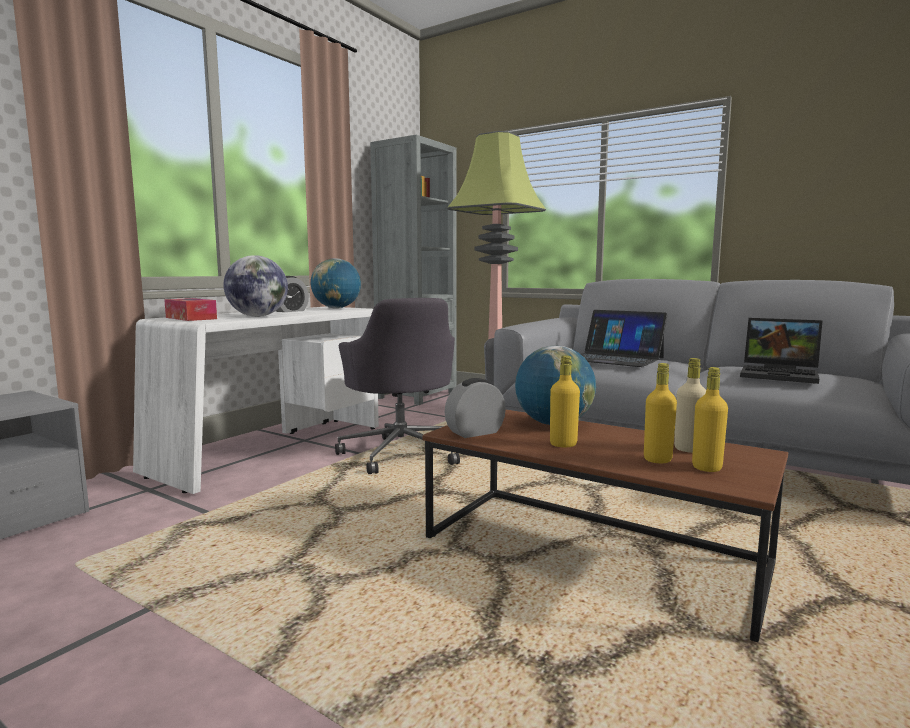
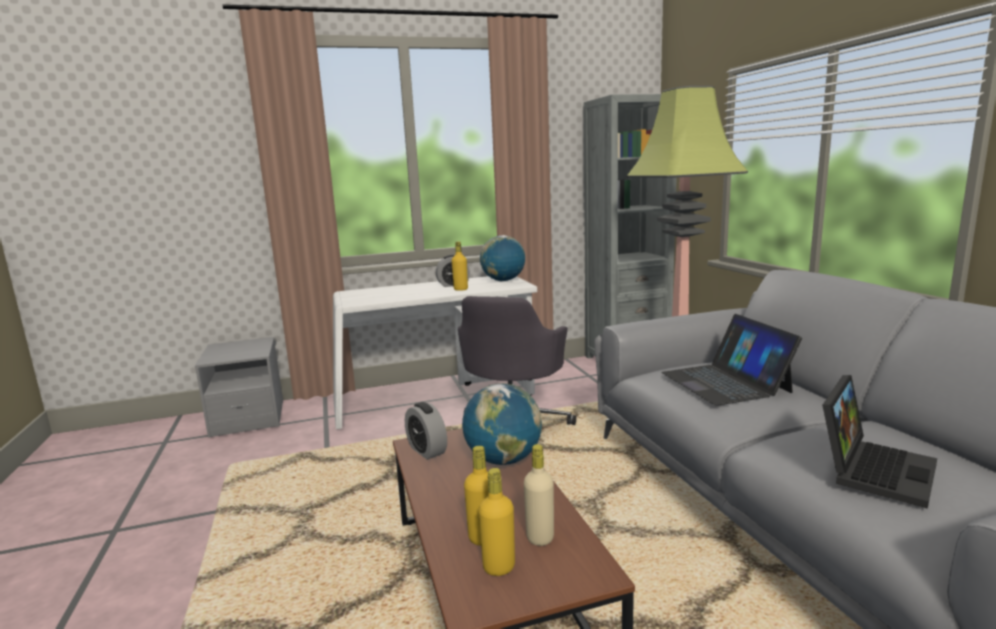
camera: 40 degrees right, 5 degrees up
tissue box [164,298,217,321] -> none
globe [224,255,288,317] -> none
alarm clock [445,378,506,438] -> alarm clock turned 135 degrees counterclockwise [405,402,447,460]
yellow bottle [550,356,580,447] -> yellow bottle moved to [452,241,468,291]
laptop [740,318,823,384] -> laptop turned 120 degrees counterclockwise [822,375,937,509]

